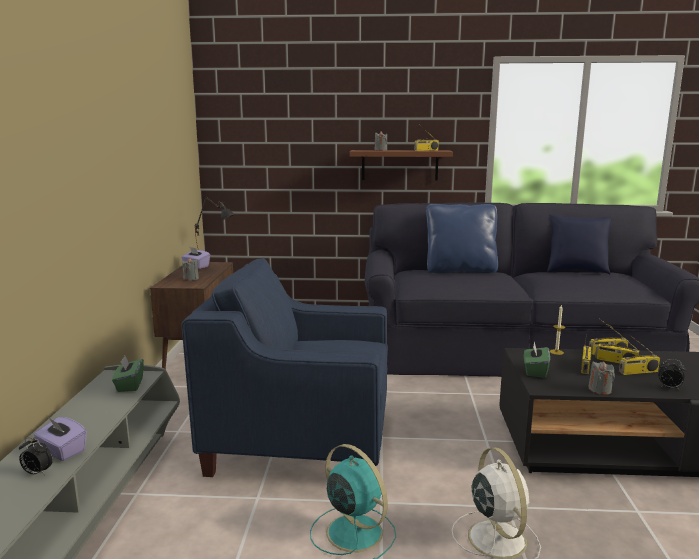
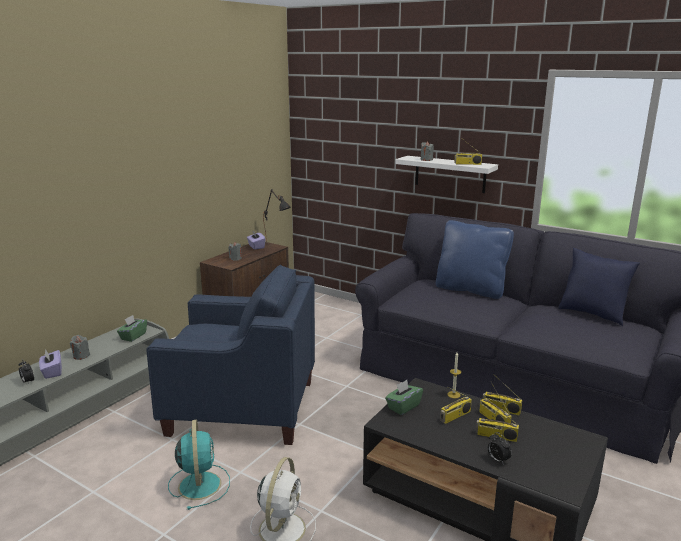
camera: 30 degrees right, 5 degrees up
blue armchair [181,258,388,477] -> blue armchair turned 150 degrees clockwise [146,265,315,445]
brown shelf [350,150,453,180] -> white shelf [395,156,498,193]
grey candle [588,361,615,395] -> grey candle moved to [70,335,90,360]

